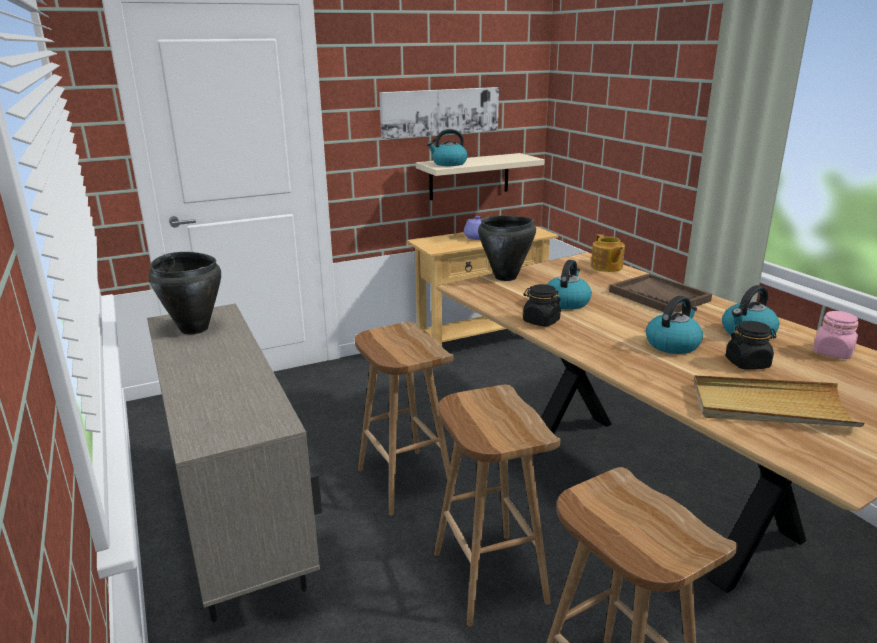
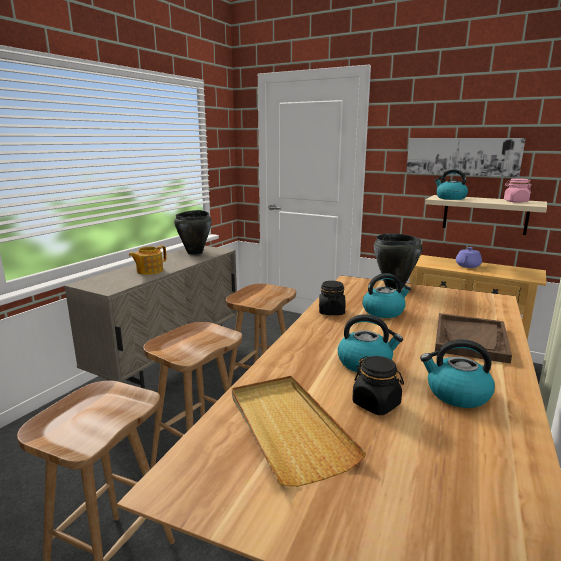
camera: 55 degrees right, 5 degrees down
teapot [591,234,625,272] -> teapot moved to [129,245,166,275]
pink jar [813,311,859,359] -> pink jar moved to [504,178,532,203]

